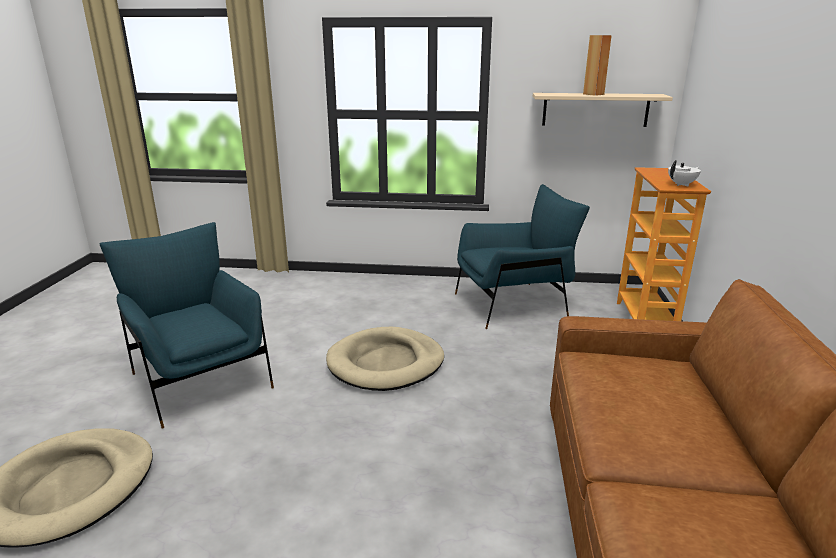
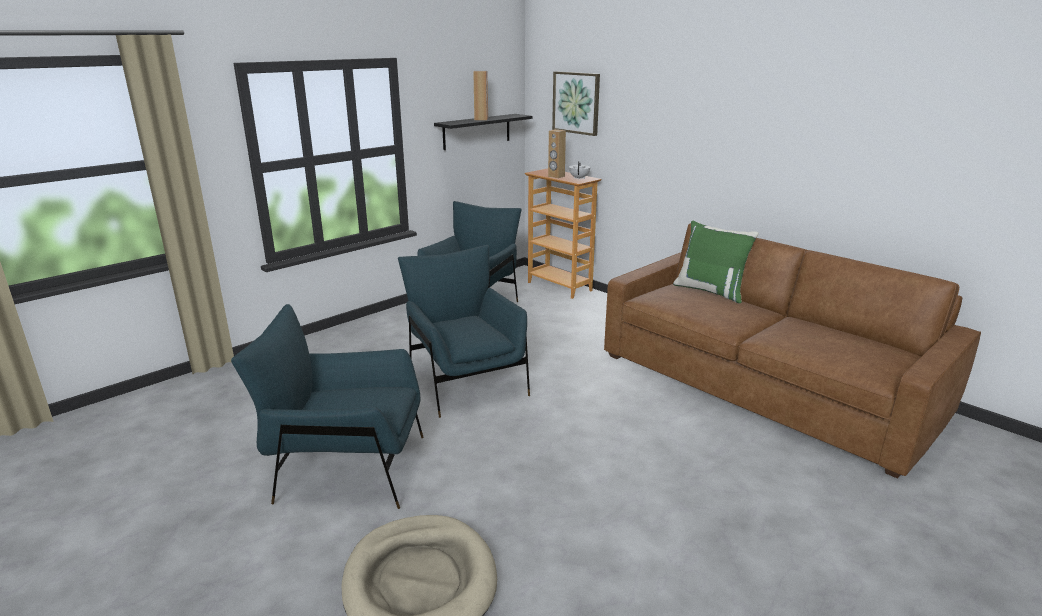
camera: 50 degrees left, 0 degrees up
beige dog bed [326,327,444,391] -> blue armchair [398,245,530,418]
beige shelf [533,93,673,127] -> black shelf [434,114,532,150]
none -> brown speaker [548,129,566,178]
none -> picture [552,71,600,136]
none -> green pillow [673,221,759,303]

